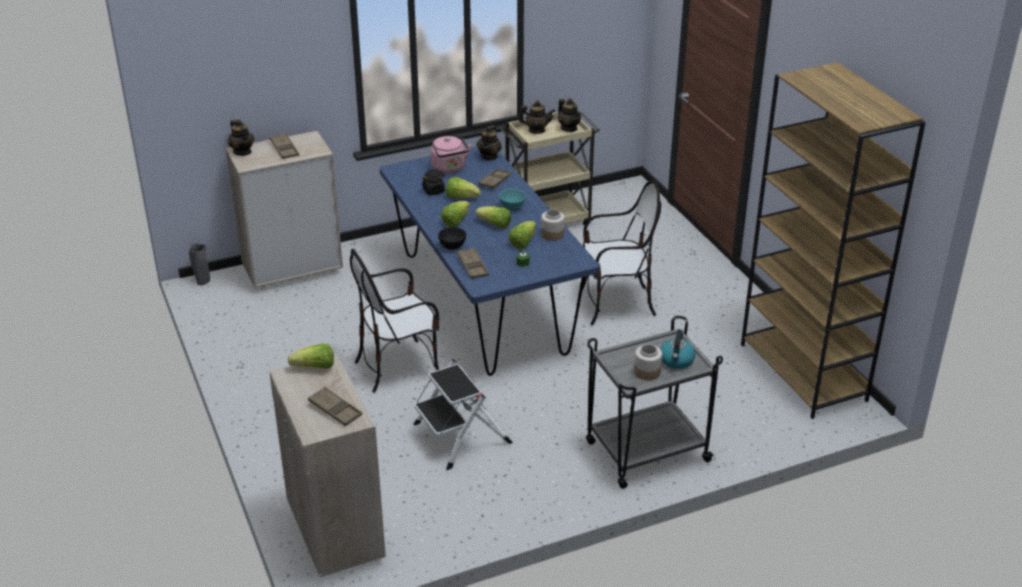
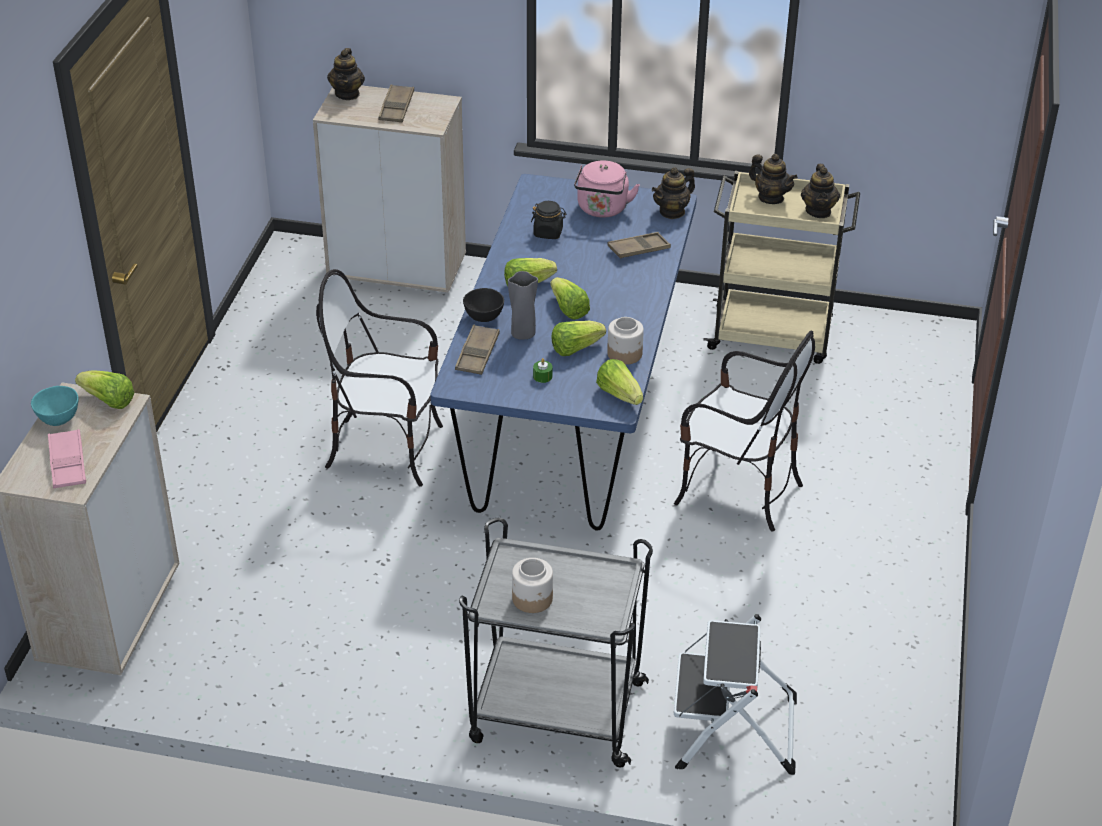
camera: 35 degrees right, 5 degrees up
grey vase [189,244,210,285] -> grey vase moved to [508,271,538,340]
brown tray [308,387,362,426] -> pink tray [48,429,86,488]
step ladder [413,359,513,470] -> step ladder moved to [674,614,797,775]
lettuce [446,177,481,198] -> lettuce moved to [596,359,643,405]
turquoise bowl [499,189,525,210] -> turquoise bowl moved to [31,386,78,426]
kettle [660,329,695,369] -> none
brown bookcase [741,62,926,419] -> none

